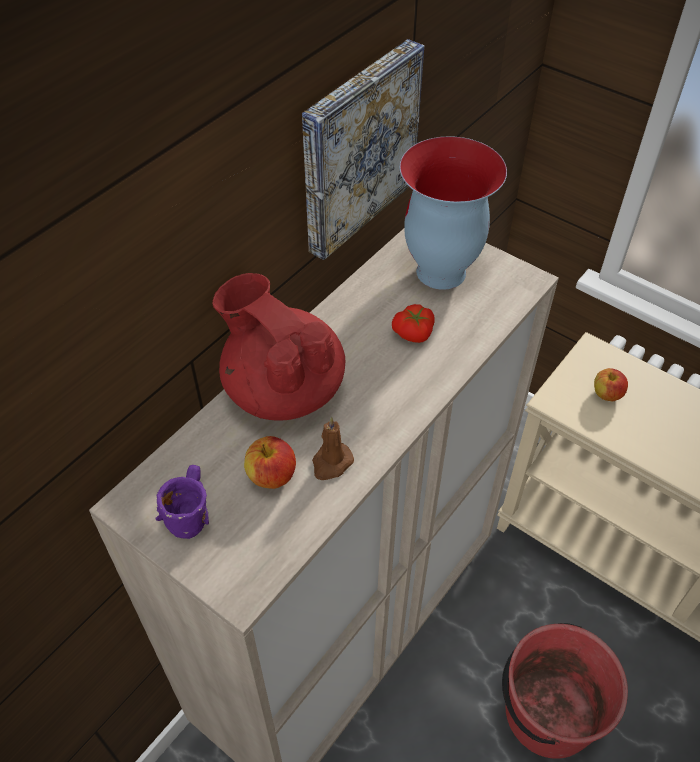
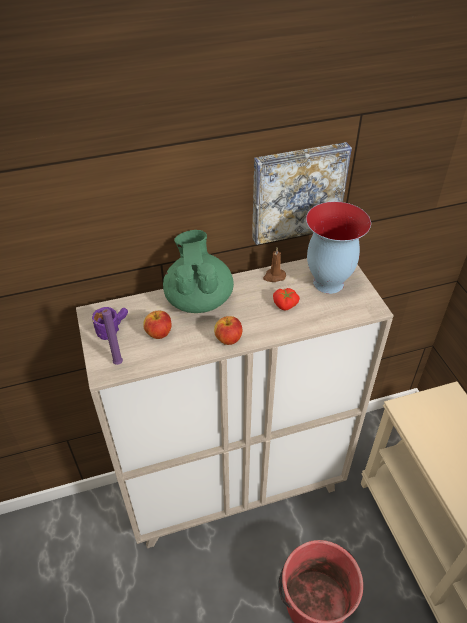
camera: 35 degrees right, 5 degrees down
red teapot [212,273,345,420] -> green teapot [163,230,234,313]
brown candle [312,417,354,480] -> brown candle moved to [263,248,286,282]
apple [594,368,628,401] -> apple moved to [214,316,242,345]
none -> purple candle [102,309,123,365]

